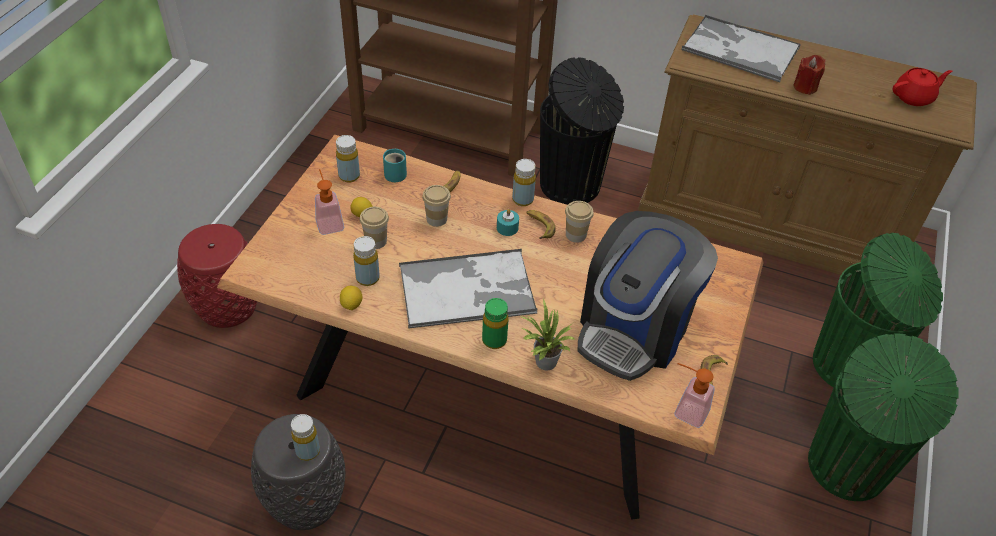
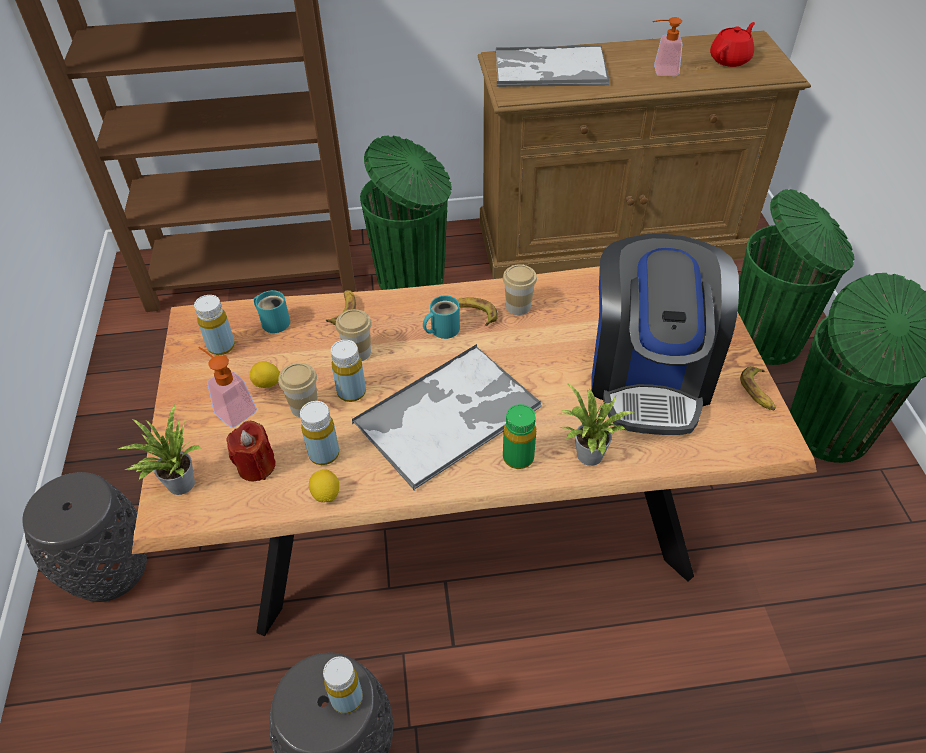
camera: 25 degrees left, 0 degrees up
red stool [177,224,257,328] -> grey stool [22,472,147,602]
turquoise candle [497,209,519,236] -> turquoise mug [423,295,460,339]
yellow bottle [512,159,536,206] -> yellow bottle moved to [331,340,366,402]
black trash can [540,57,624,205] -> green trash can [360,135,452,290]
soap dispenser [674,363,714,428] -> soap dispenser moved to [652,17,682,76]
red candle [794,55,825,95] -> red candle moved to [226,421,276,481]
none -> potted plant [118,403,203,495]

